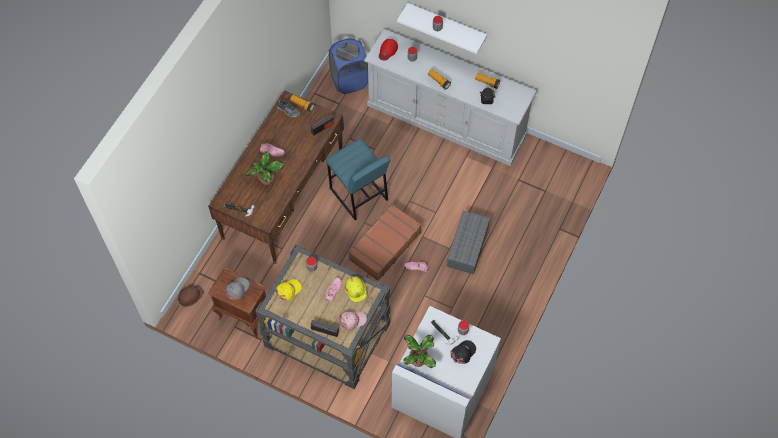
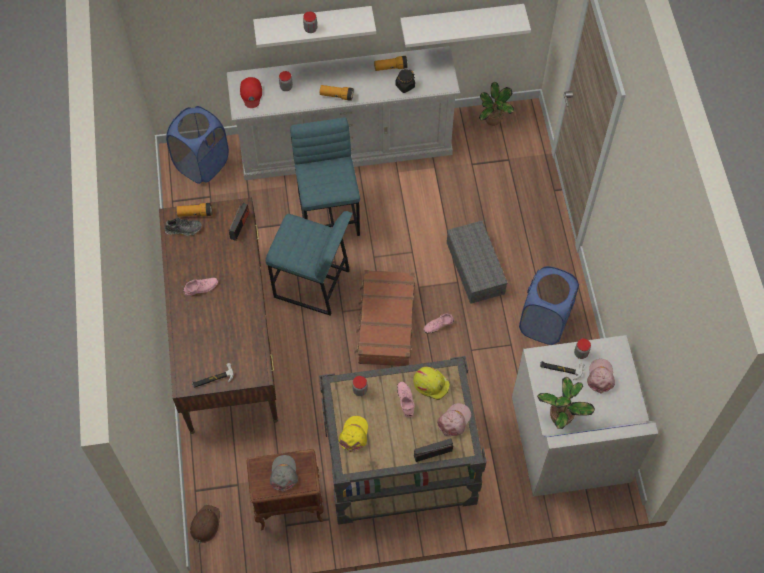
camera: 35 degrees left, 0 degrees up
potted plant [245,152,284,185] -> potted plant moved to [479,82,514,126]
black cap [450,340,476,364] -> pink cap [587,359,615,394]
none -> blue stool [290,117,360,236]
none -> white shelf [400,4,531,48]
none -> blue laundry basket [519,266,579,345]

